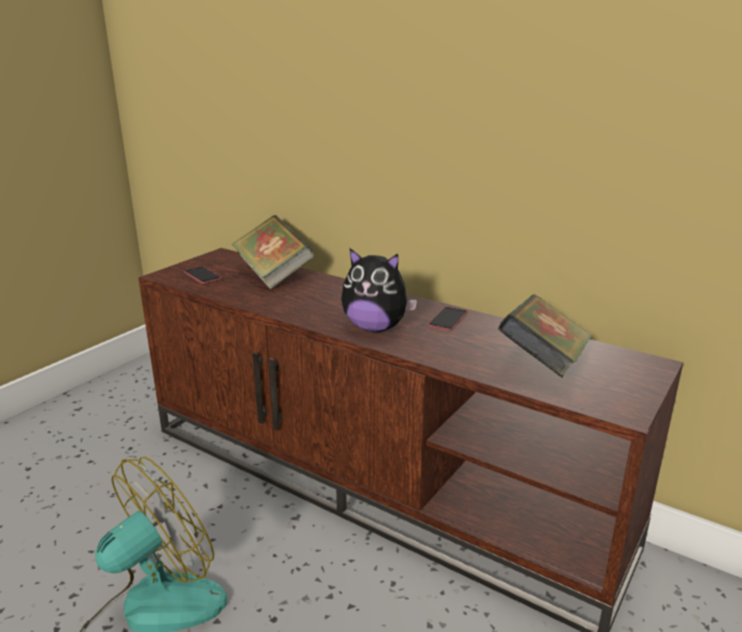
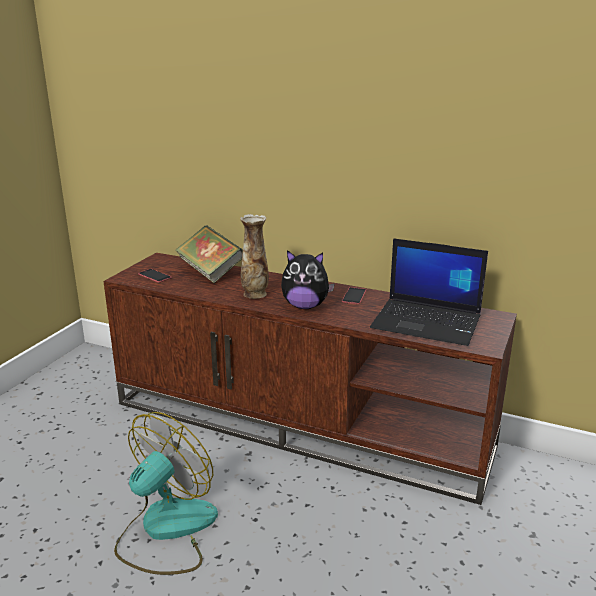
camera: 10 degrees left, 0 degrees up
book [498,295,592,378] -> laptop [370,238,488,346]
none -> vase [240,214,269,299]

